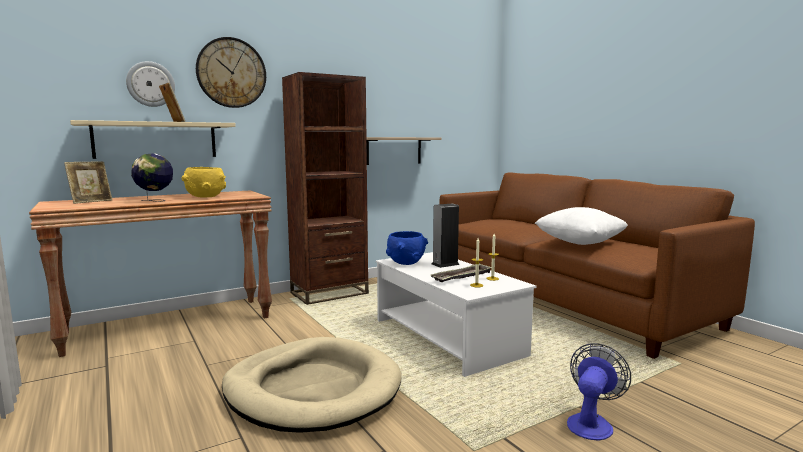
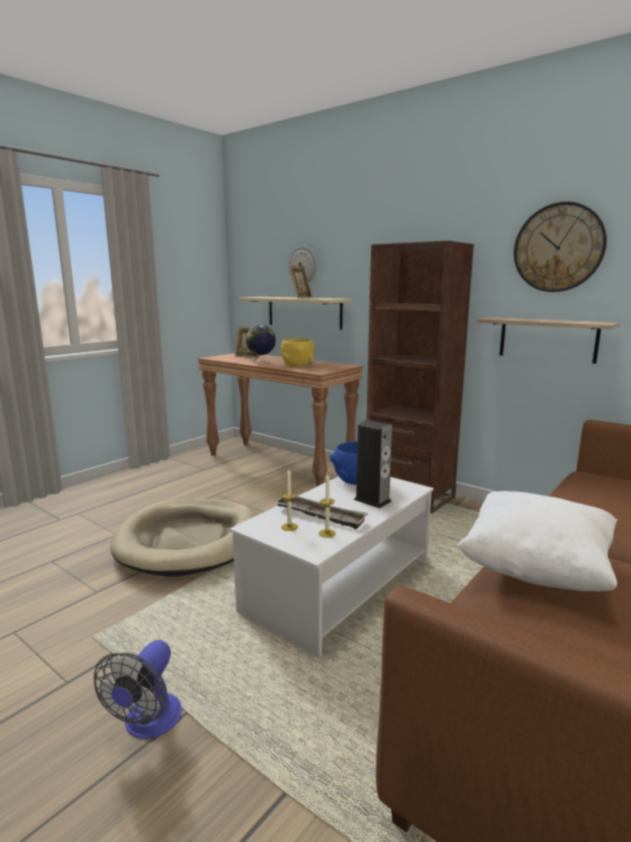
camera: 70 degrees right, 5 degrees up
wall clock [196,37,266,108] -> wall clock moved to [514,202,607,292]
fan [567,343,631,441] -> fan turned 90 degrees clockwise [94,640,182,739]

